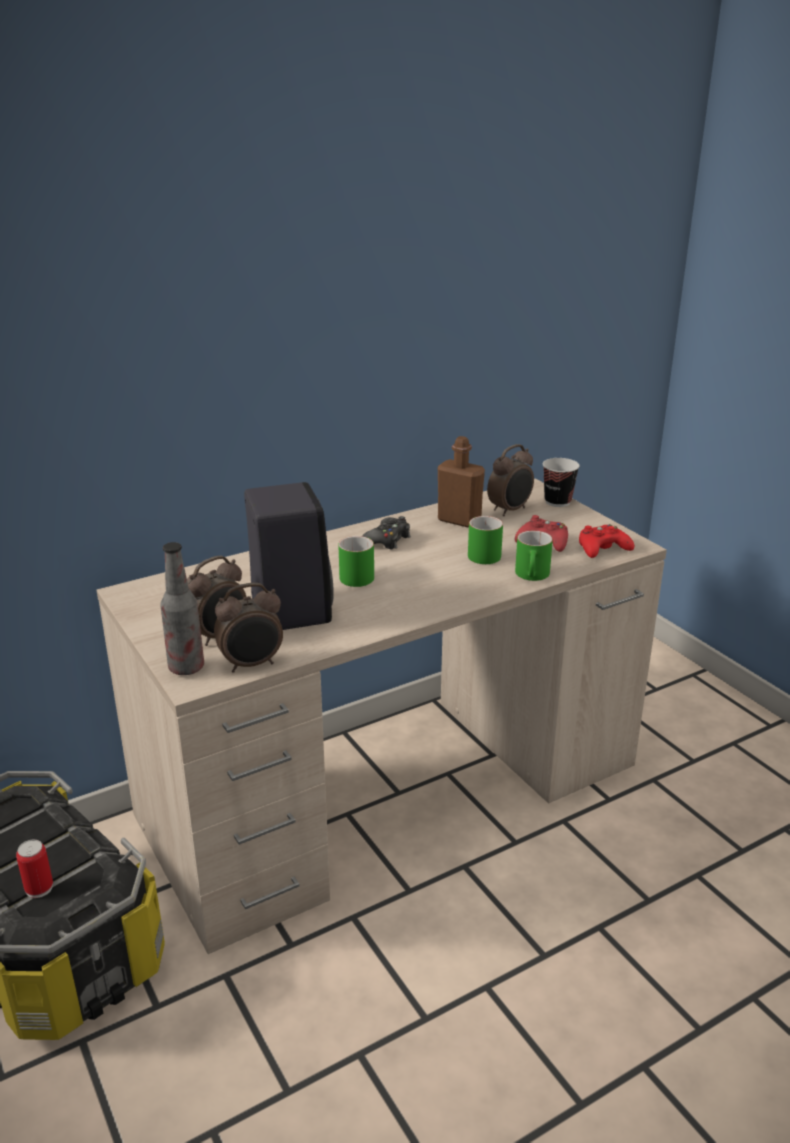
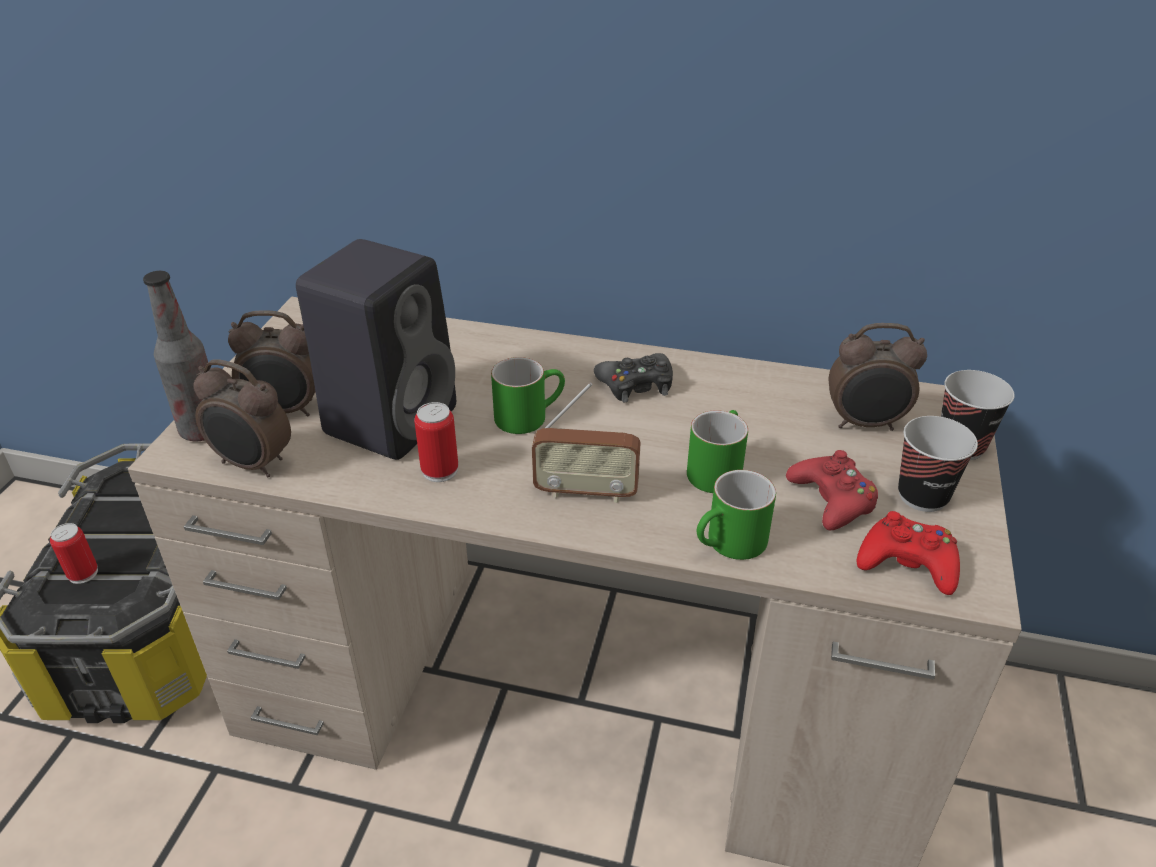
camera: 45 degrees right, 10 degrees up
brown bottle [438,436,485,528] -> none
none -> can [414,402,458,482]
none -> radio [532,383,641,503]
none -> cup [898,416,978,512]

